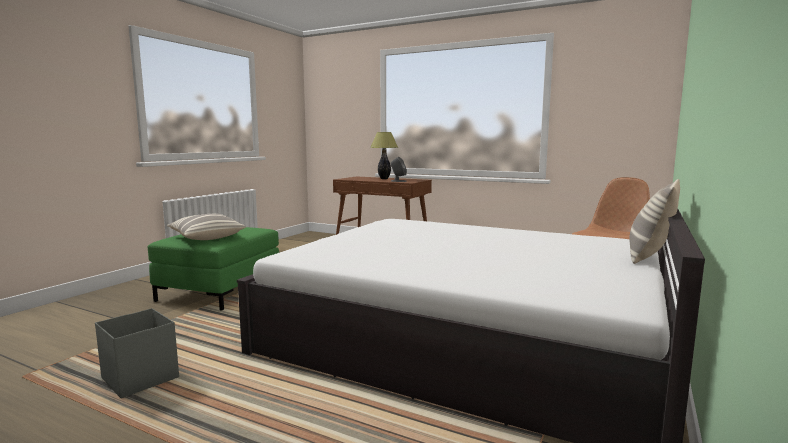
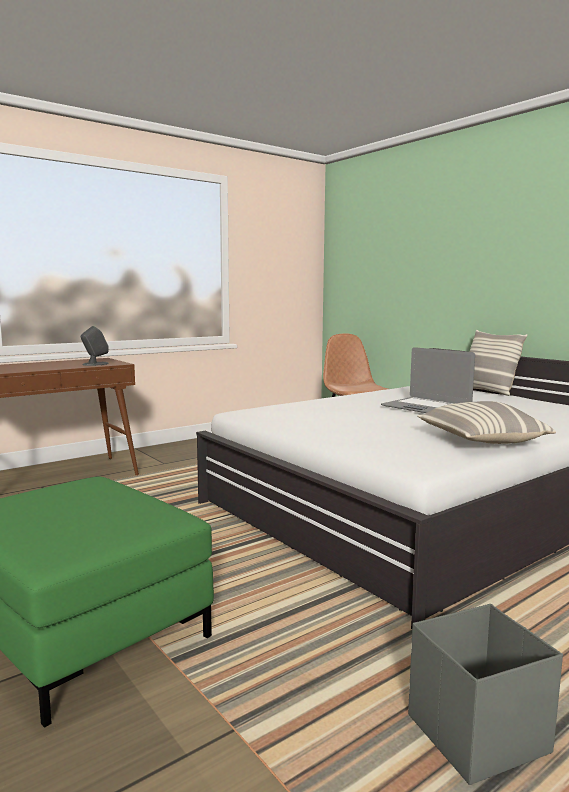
camera: 65 degrees left, 0 degrees up
pillow [167,214,246,240] -> pillow moved to [417,401,556,444]
table lamp [370,132,398,179] -> none
none -> laptop [381,347,475,413]

